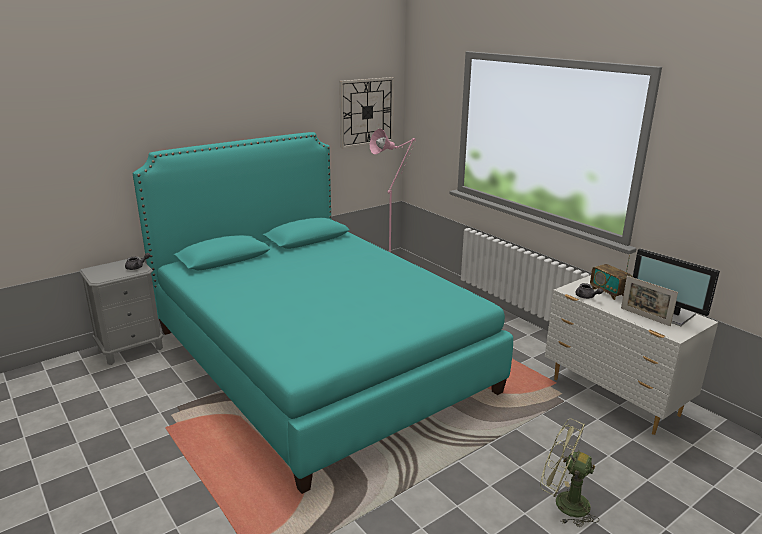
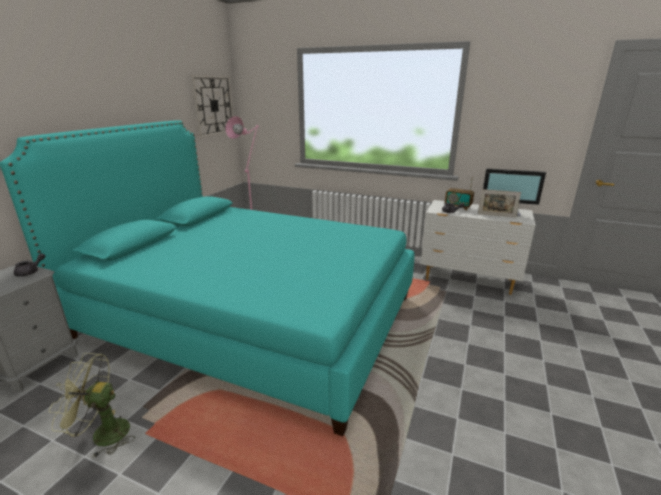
camera: 30 degrees left, 0 degrees up
green fan [540,419,599,527] -> green fan moved to [49,353,135,459]

